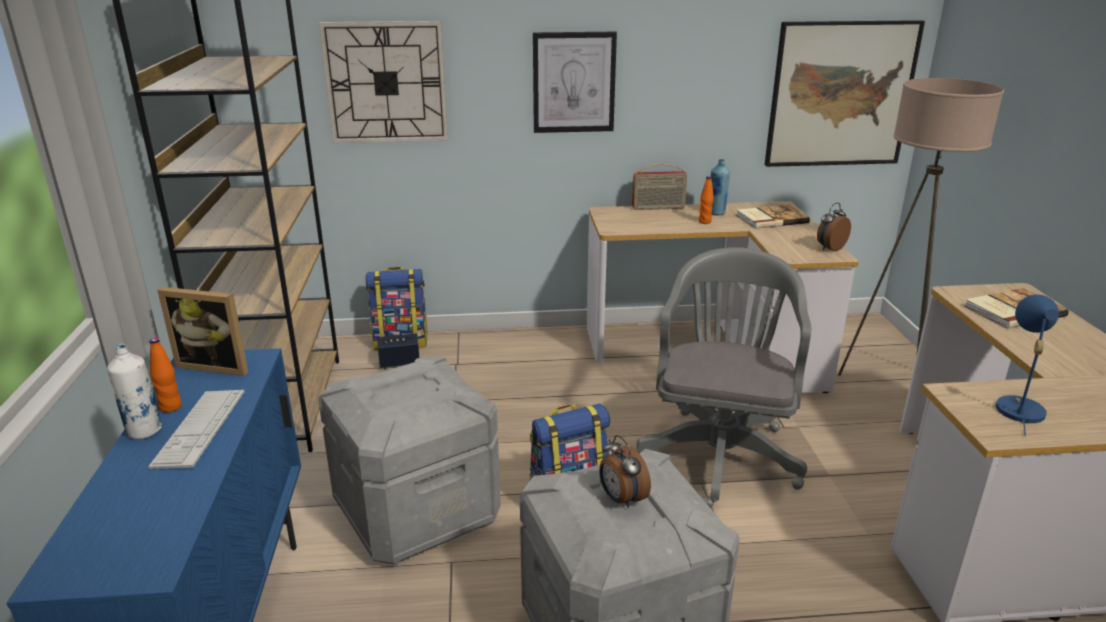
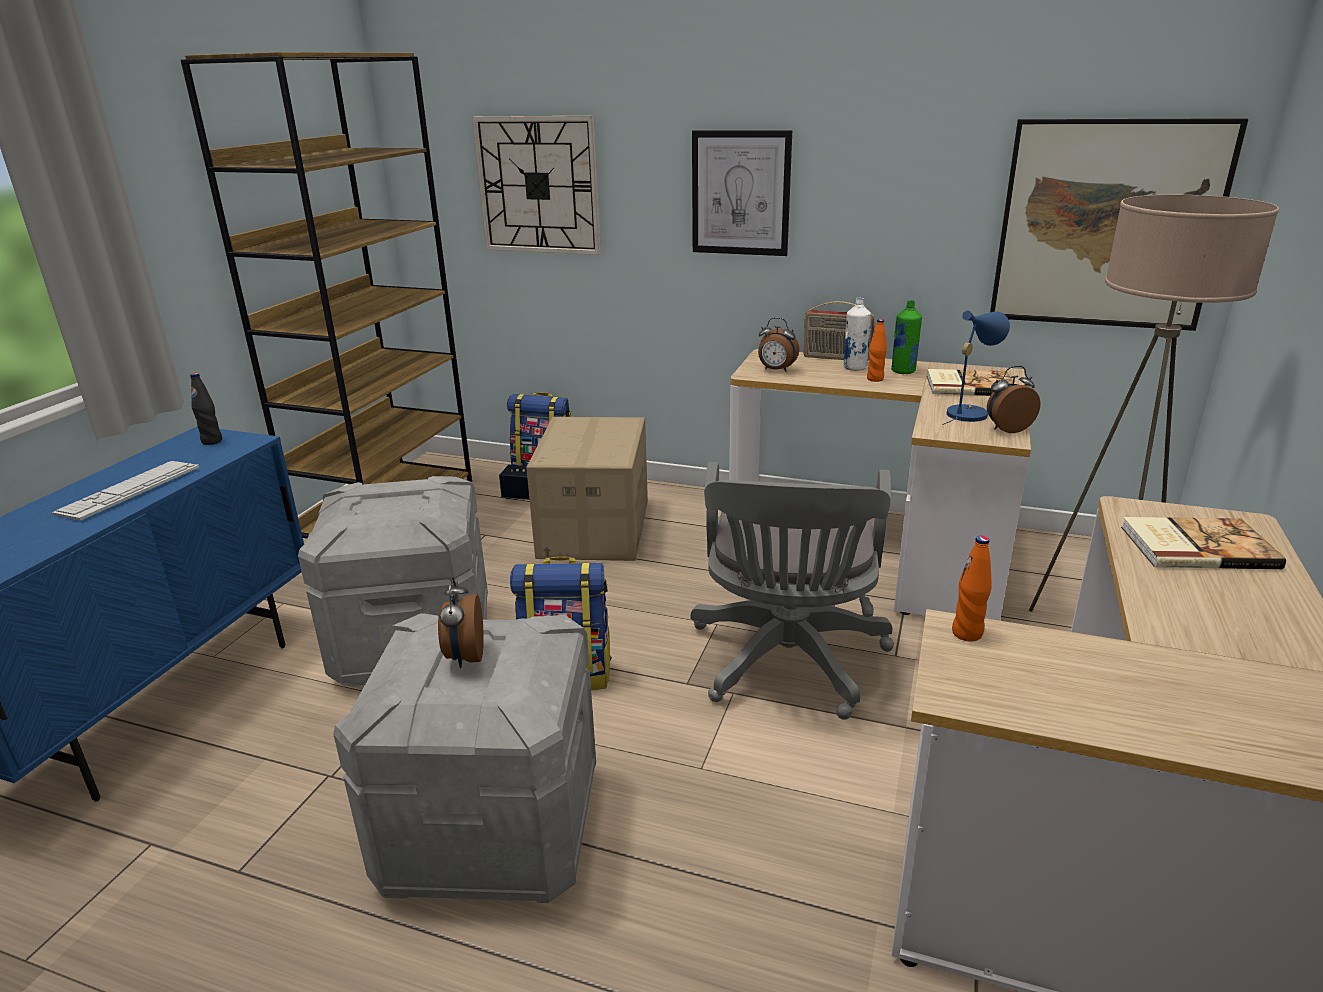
camera: 25 degrees right, 0 degrees up
white bottle [107,344,162,439] -> white bottle moved to [844,298,871,371]
orange bottle [149,338,182,413] -> orange bottle moved to [952,536,992,642]
picture frame [157,287,248,376] -> black bottle [190,373,222,445]
grey office chair [636,247,811,508] -> grey office chair turned 150 degrees clockwise [691,462,894,720]
blue bottle [711,159,730,216] -> green bottle [891,300,922,374]
blue table lamp [996,294,1059,436] -> blue table lamp moved to [942,310,1010,425]
none -> cardboard box [526,417,648,561]
none -> alarm clock [758,317,799,372]

